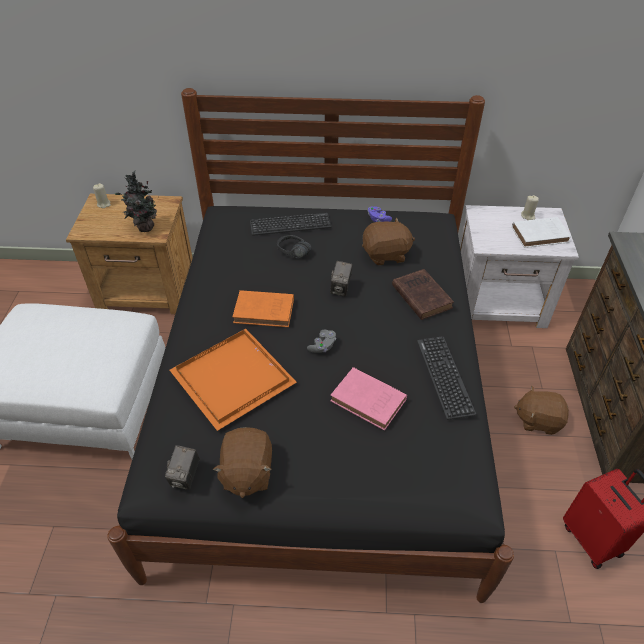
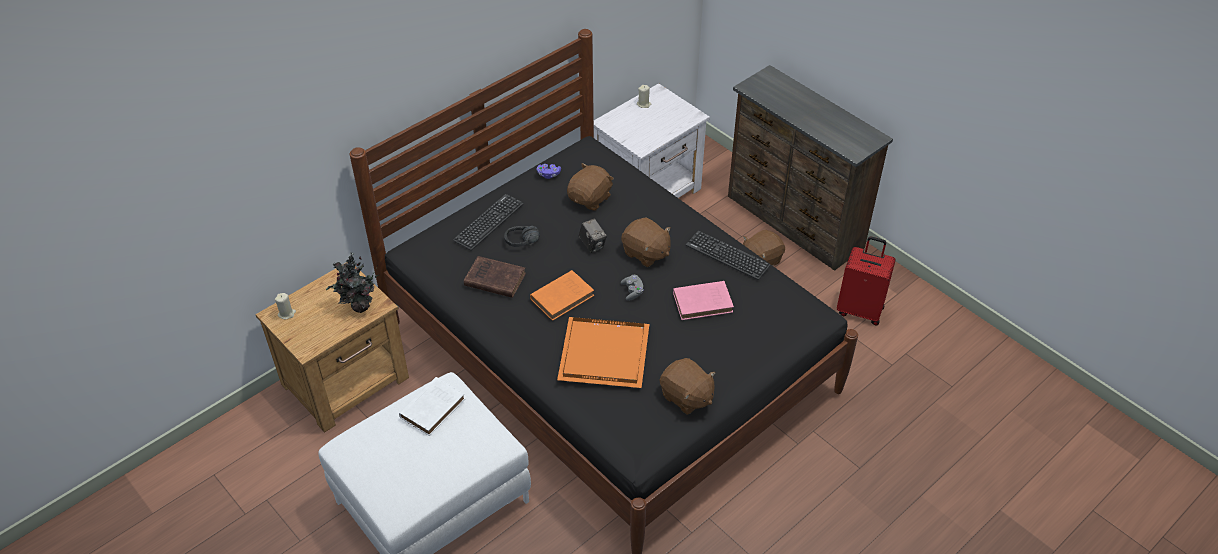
camera: 45 degrees left, 0 degrees up
camera [165,445,200,490] -> none
brown book [392,269,454,320] -> brown book moved to [464,256,526,298]
white book [512,217,571,248] -> white book moved to [399,377,465,436]
none -> brown plush toy [621,218,671,267]

